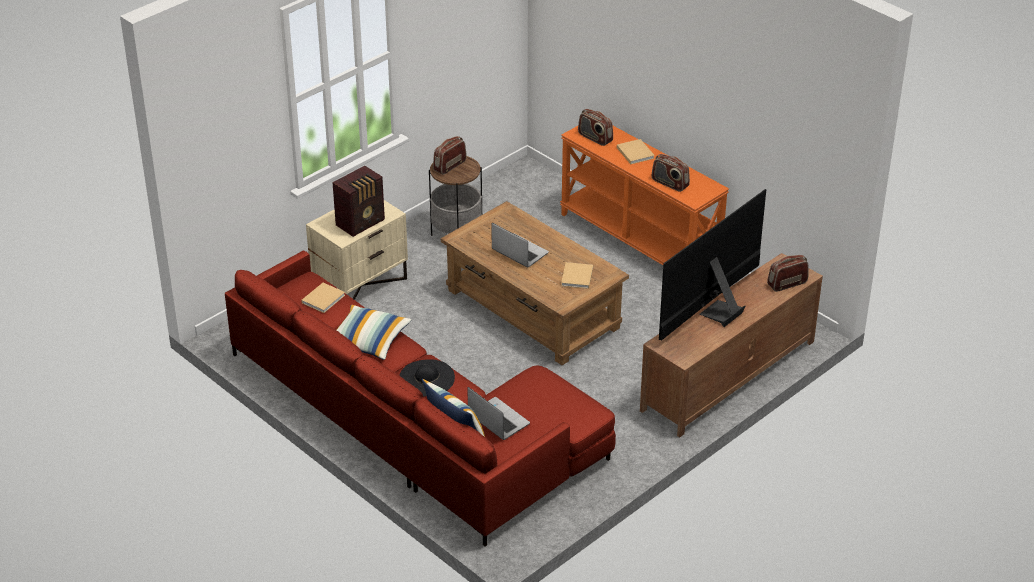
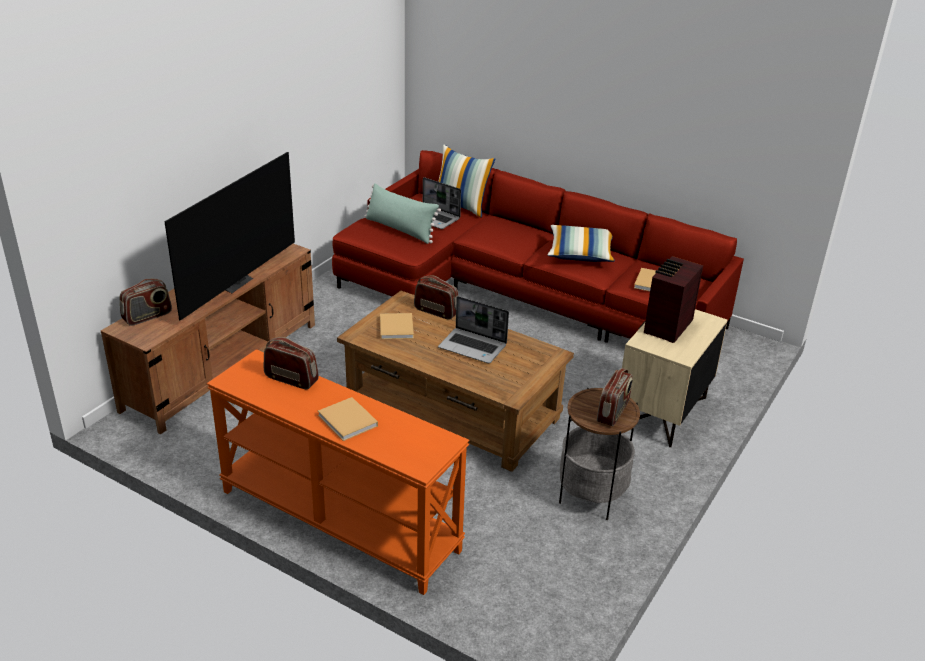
camera: 165 degrees right, 5 degrees down
black hat [399,359,455,397] -> none
radio [578,109,613,146] -> radio moved to [414,276,458,320]
none -> green pillow [364,183,441,244]

